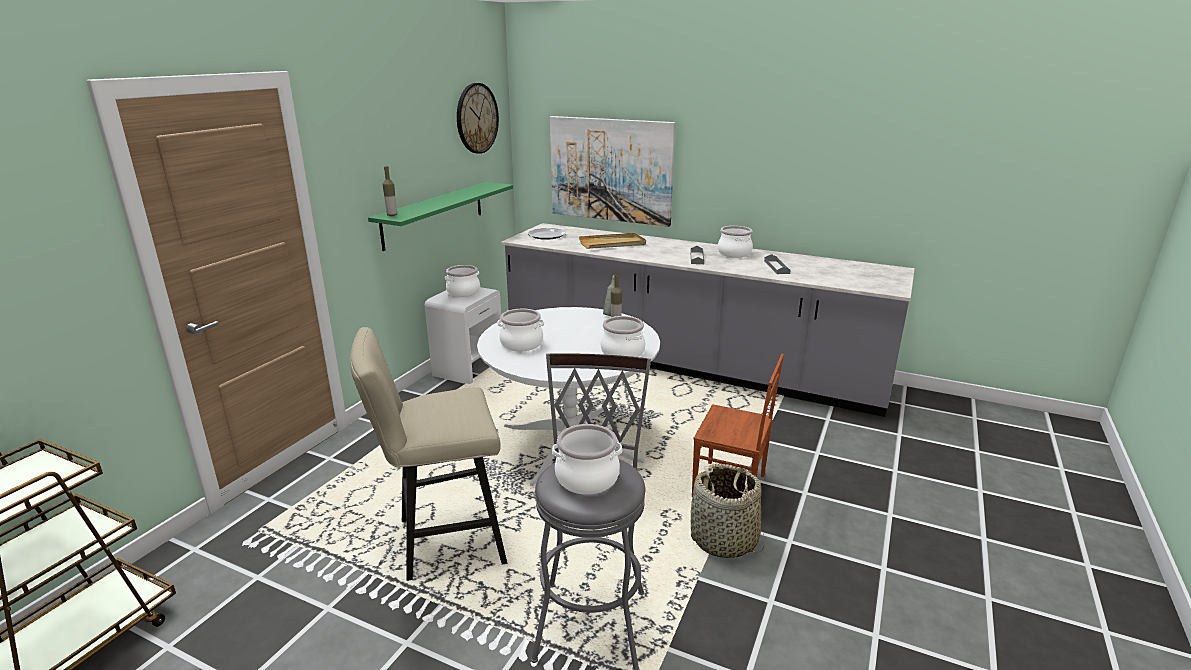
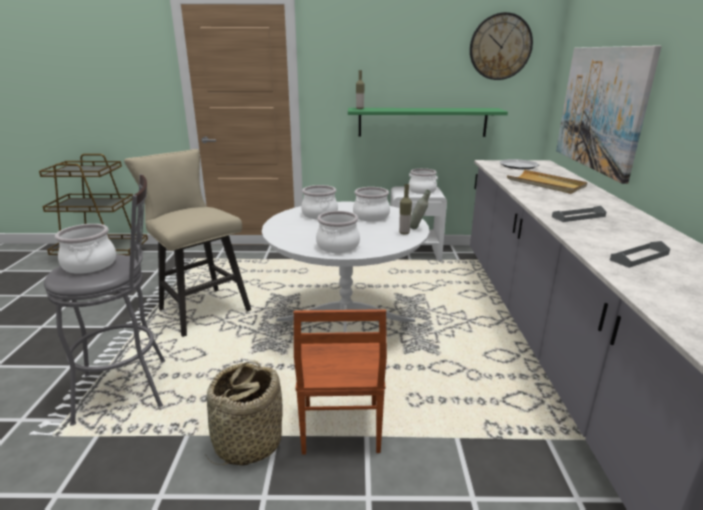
camera: 65 degrees right, 0 degrees up
cooking pot [718,226,753,257] -> cooking pot moved to [353,187,390,222]

